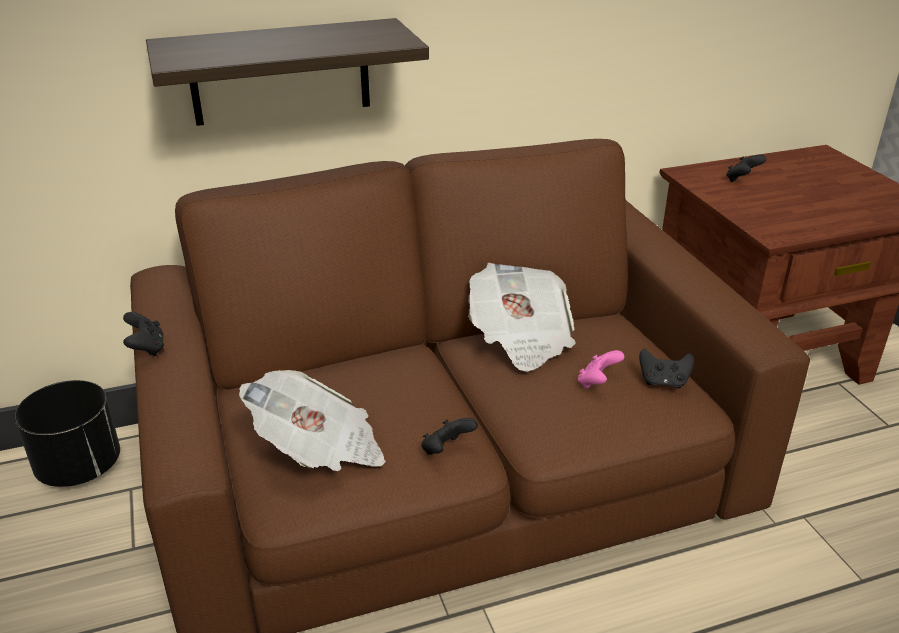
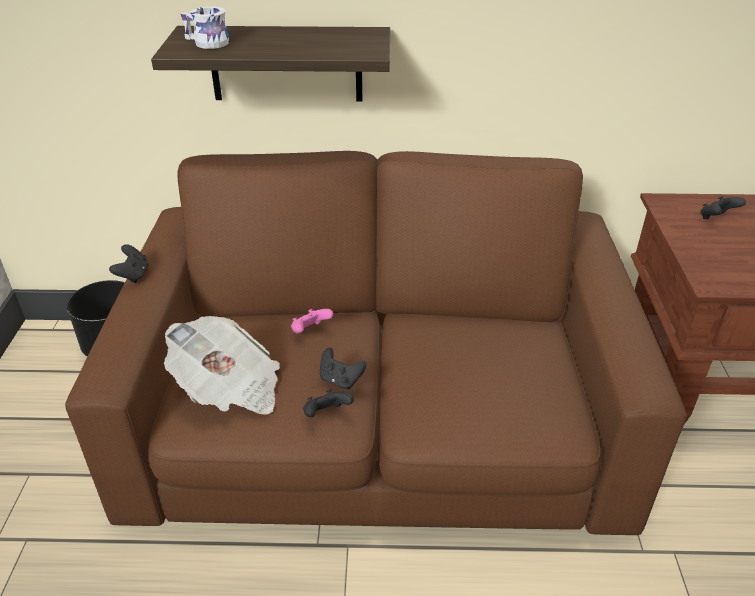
camera: 20 degrees right, 5 degrees up
newspaper [468,263,576,372] -> none
pink game controller [578,350,624,388] -> pink game controller moved to [291,309,333,334]
black game controller [639,349,694,388] -> black game controller moved to [320,348,366,389]
none -> white mug [181,6,229,49]

